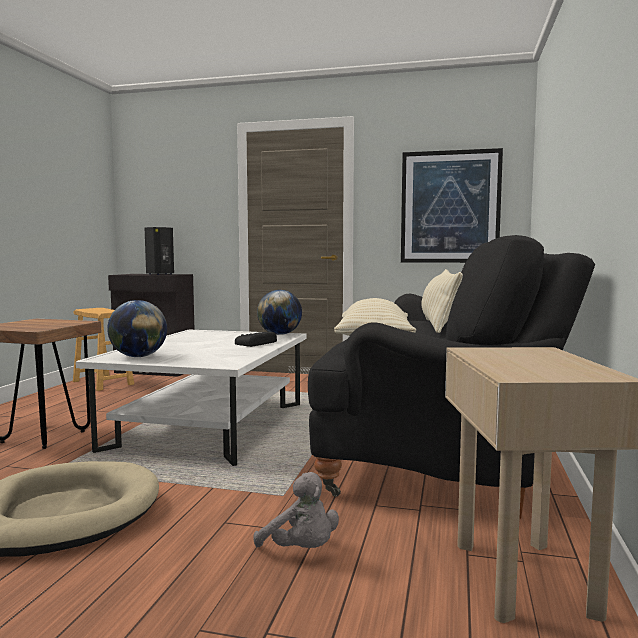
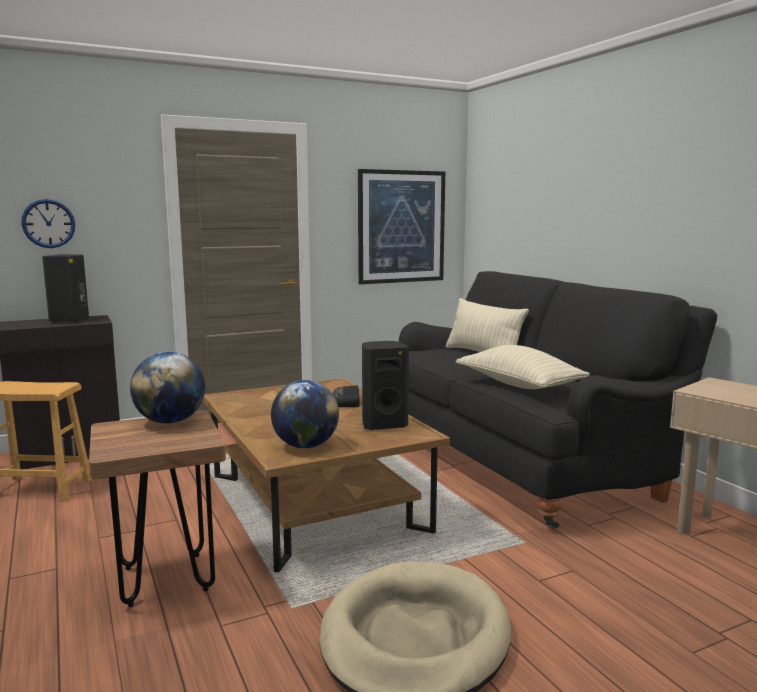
camera: 40 degrees left, 5 degrees up
white coffee table [76,330,307,466] -> brown coffee table [203,378,450,572]
grey plush toy [254,472,339,548] -> none
globe [257,290,302,335] -> globe moved to [130,352,205,424]
none -> wall clock [21,199,75,248]
none -> black speaker [362,341,409,430]

